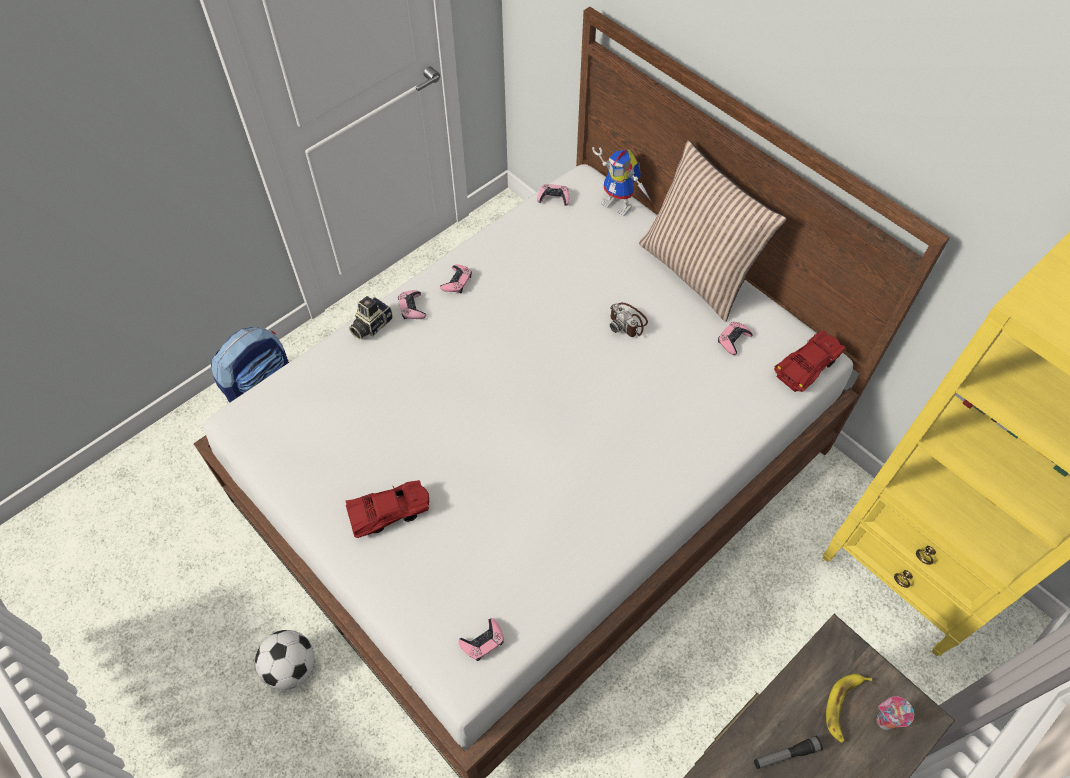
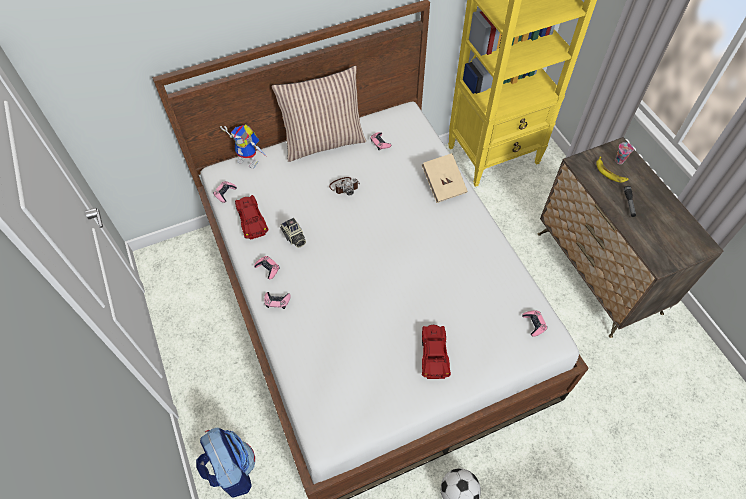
camera: 70 degrees left, 0 degrees up
camera [349,296,393,340] -> camera moved to [280,218,306,248]
toy robot [592,147,651,216] -> toy robot turned 60 degrees clockwise [220,124,268,169]
red toy car [774,330,846,392] -> red toy car moved to [235,195,269,240]
none -> beige book [422,153,468,203]

